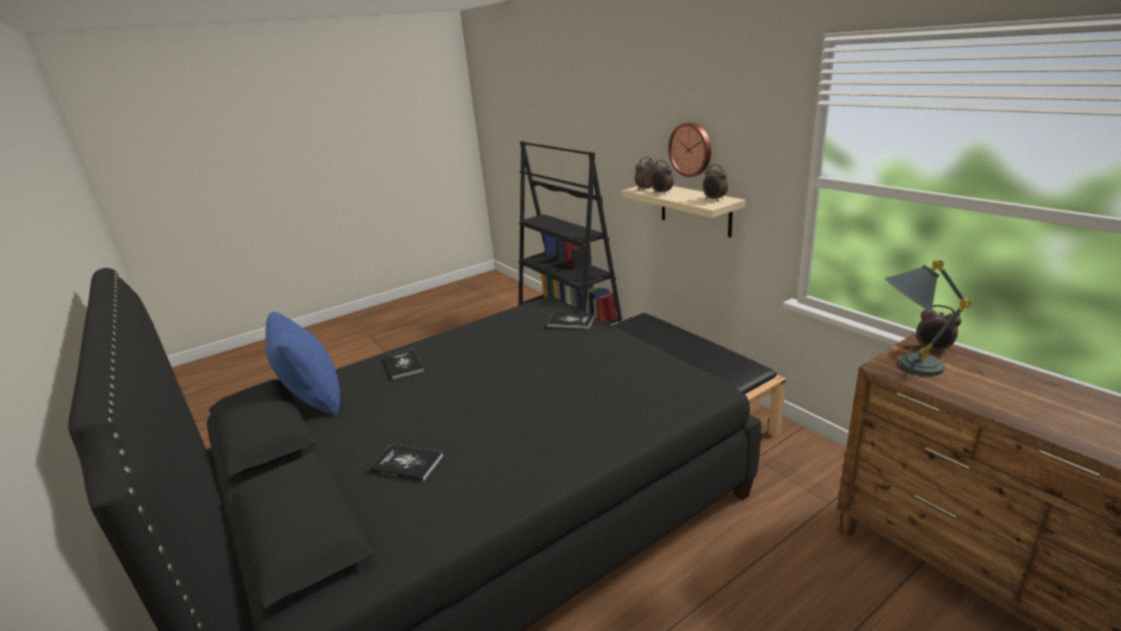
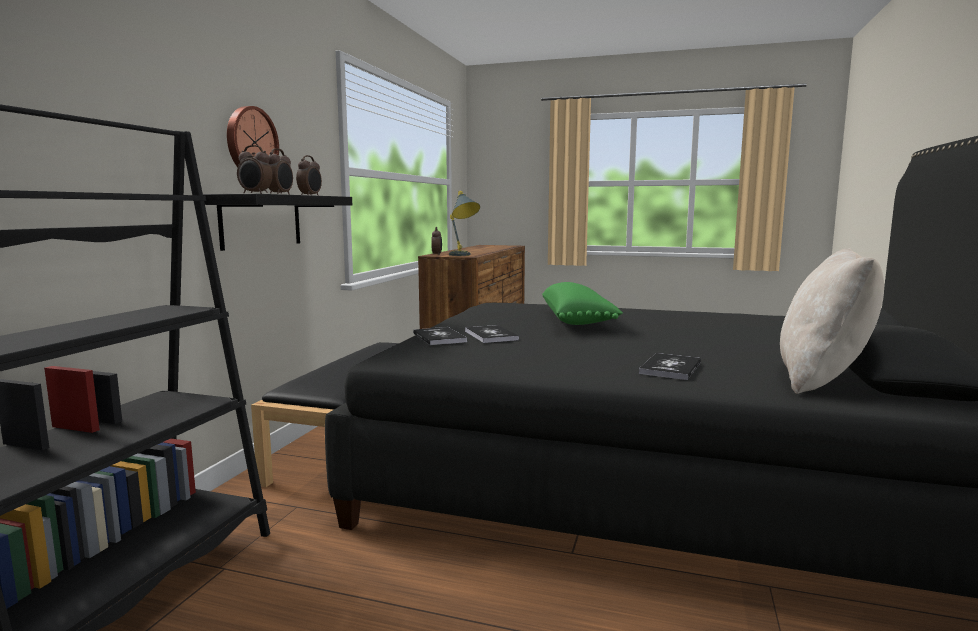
camera: 130 degrees left, 15 degrees down
blue pillow [265,312,340,416] -> beige pillow [780,248,884,394]
book [369,444,443,482] -> book moved to [465,325,519,343]
beige shelf [622,186,746,237] -> black shelf [203,194,352,251]
none -> green pillow [542,282,623,325]

